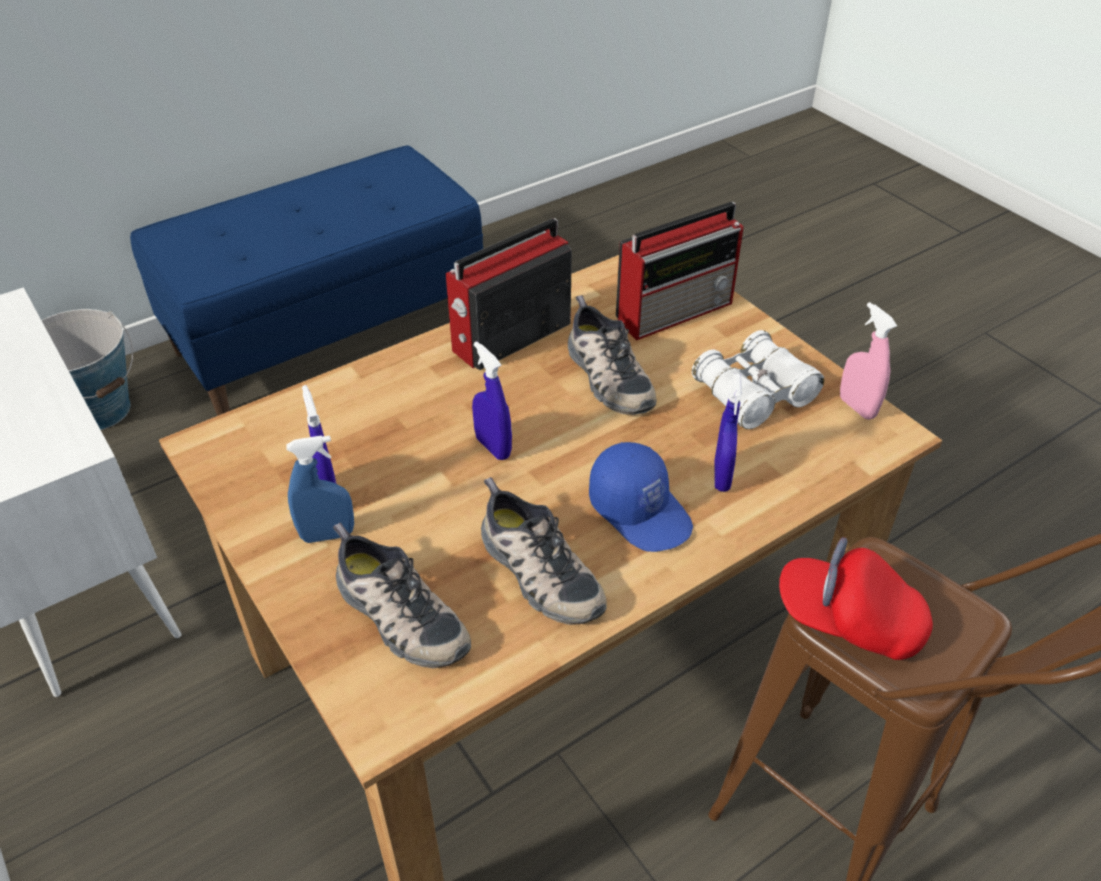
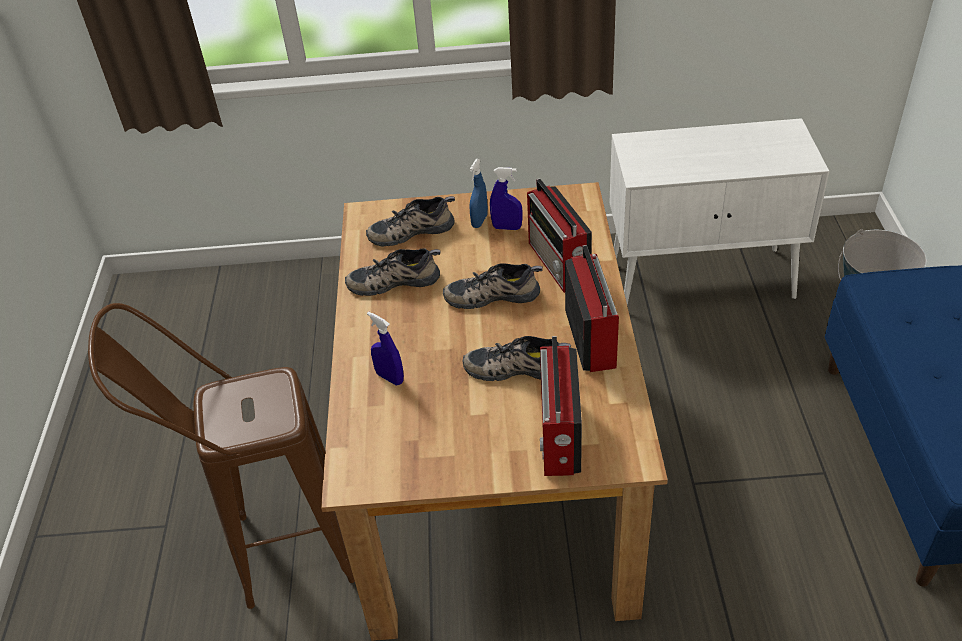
camera: 125 degrees right, 0 degrees up
blue spray bottle [472,341,512,460] -> shoe [443,263,543,309]
blue cap [589,442,693,552] -> none
white binoculars [692,330,824,429] -> none
red cap [779,537,933,660] -> none
pink spray bottle [840,302,897,420] -> none
none -> radio [527,178,592,293]

